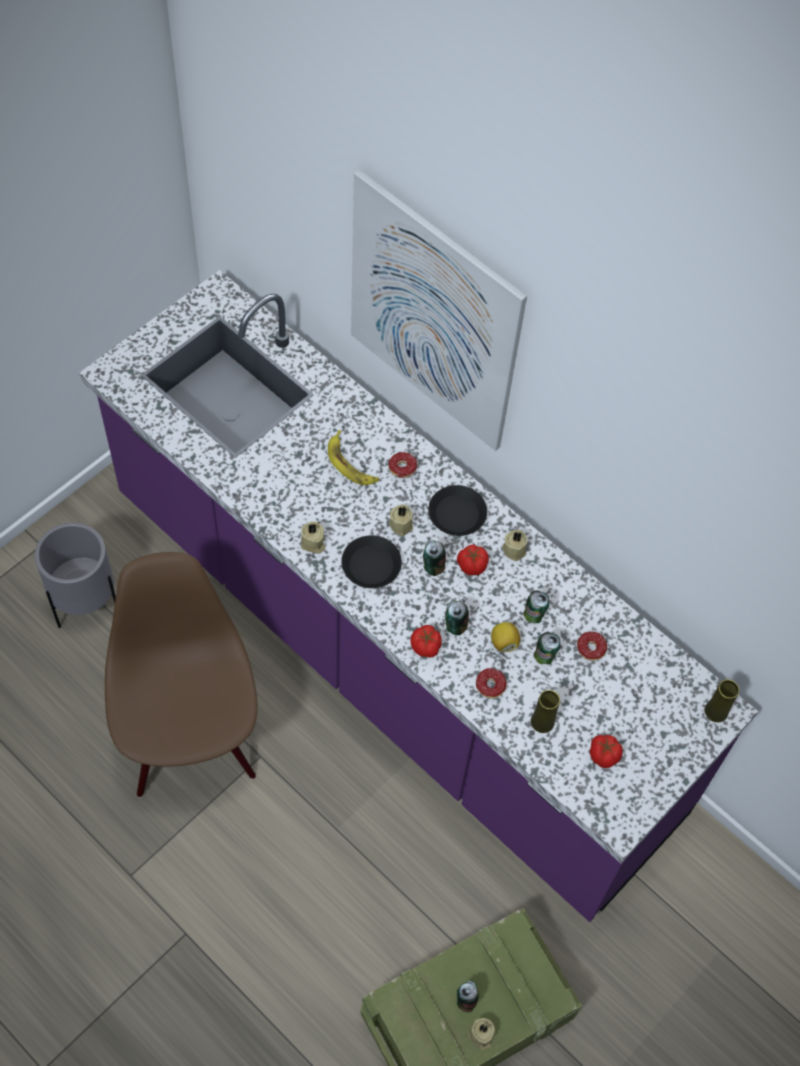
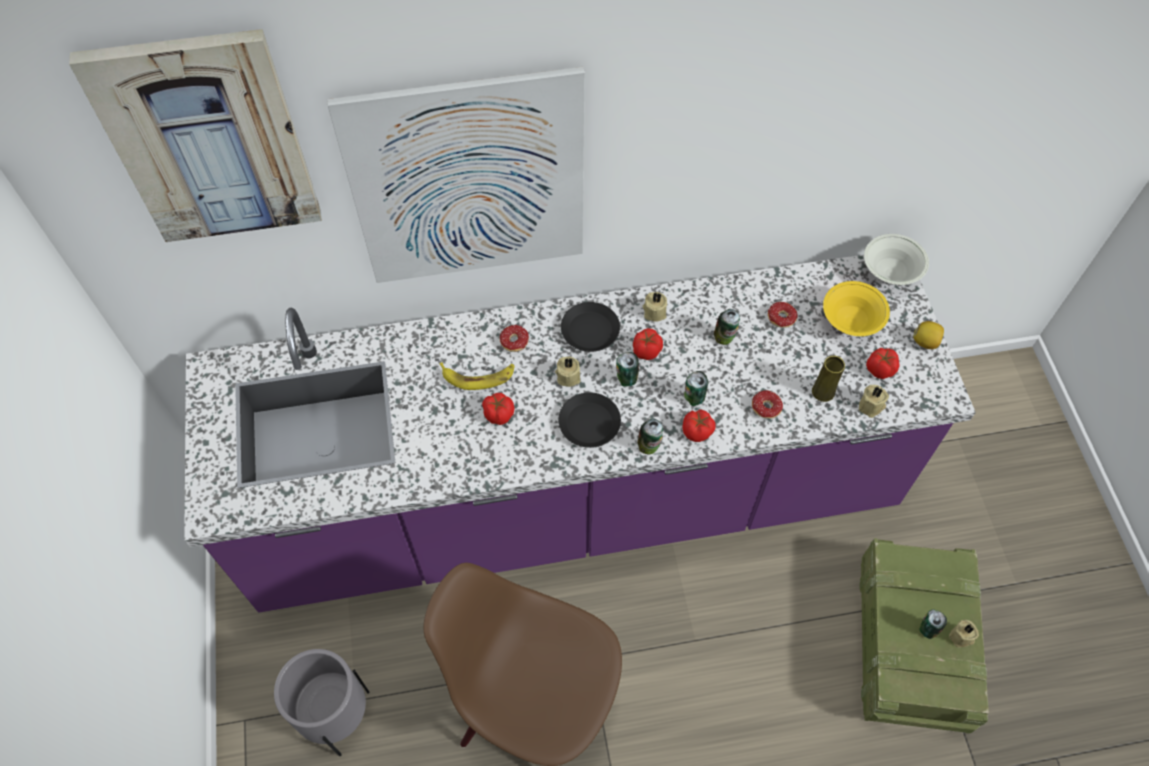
camera: 50 degrees left, 0 degrees up
beige candle [301,522,325,554] -> beige candle moved to [859,385,889,418]
lemon [491,622,520,652] -> lemon moved to [914,321,944,349]
can [534,632,560,664] -> can moved to [637,418,663,454]
yellow vase [705,679,740,722] -> white bowl [864,234,929,285]
none -> picture [69,29,322,242]
none -> tomato [482,393,515,425]
none -> yellow bowl [823,281,890,336]

